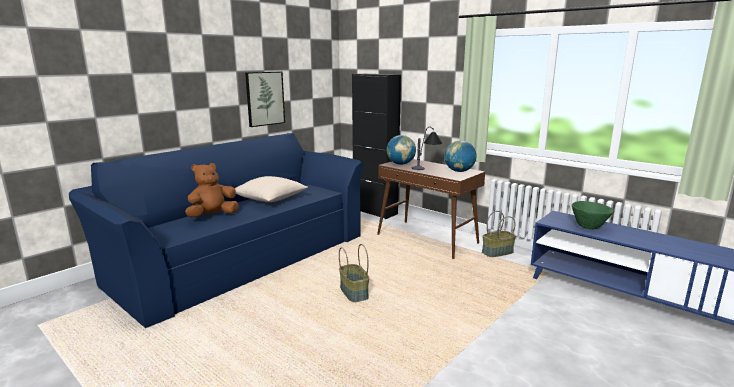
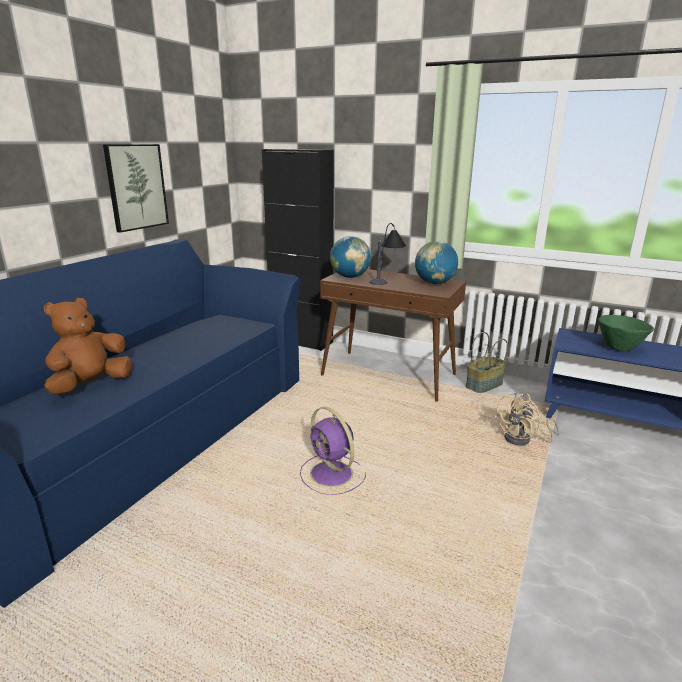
camera: 15 degrees left, 5 degrees up
beige pillow [235,176,308,202] -> none
basket [339,244,369,302] -> purple fan [300,407,366,495]
none -> beige fan [494,393,559,446]

